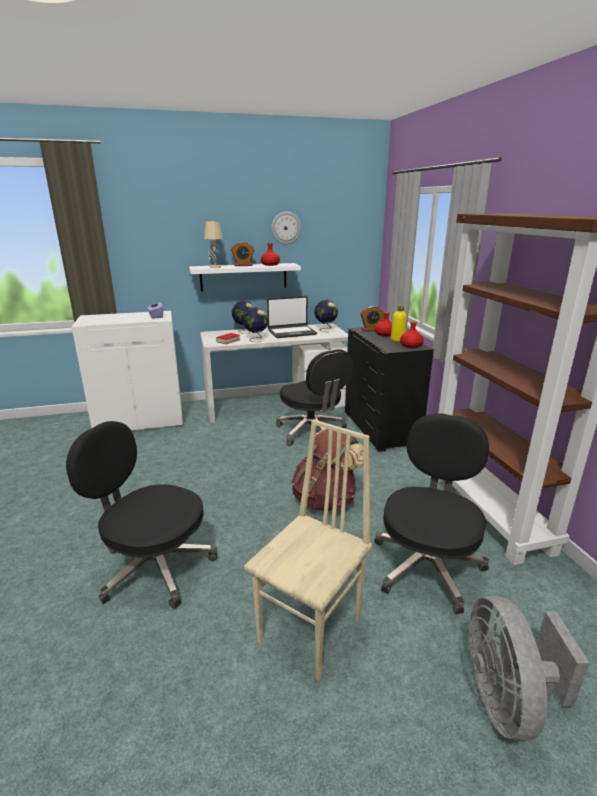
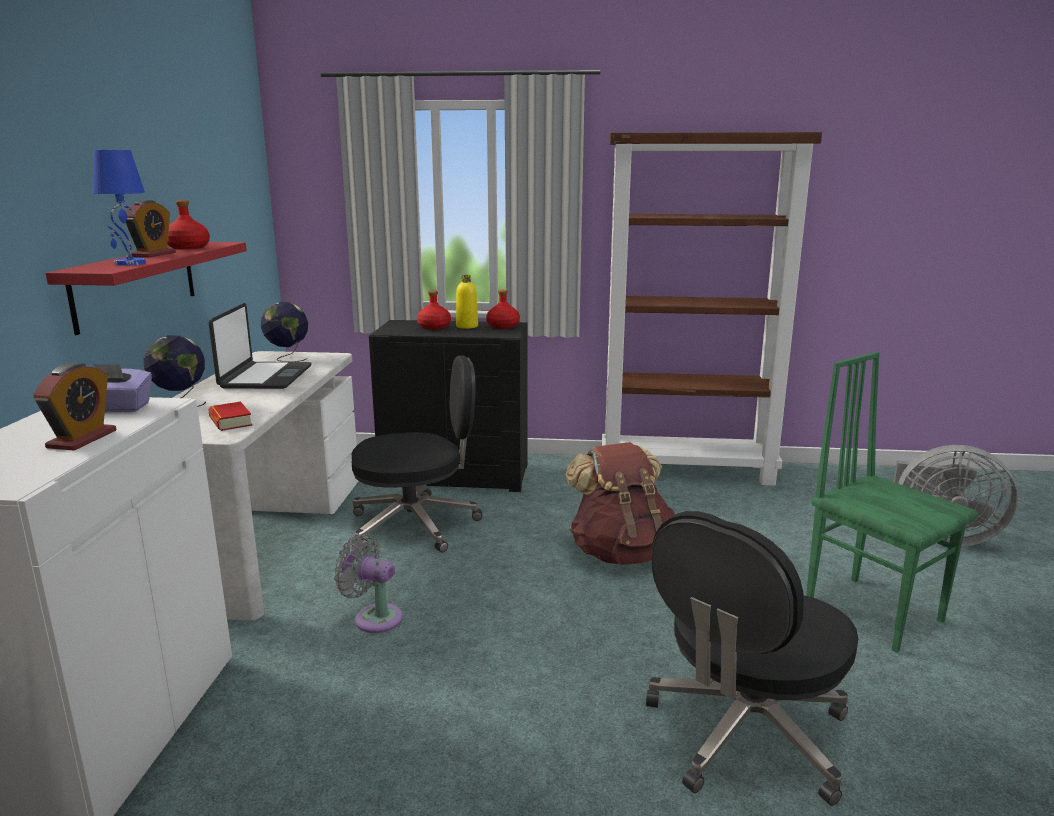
camera: 70 degrees left, 5 degrees down
white shelf [189,263,301,292] -> red shelf [46,242,247,335]
beige table lamp [204,221,223,268] -> blue table lamp [92,150,146,266]
globe [243,307,268,342] -> none
beige chair [244,419,372,681] -> green chair [806,352,978,652]
wall clock [271,212,302,245] -> none
alarm clock [360,306,384,332] -> alarm clock moved to [33,363,117,450]
black office chair [374,413,489,614] -> none
none -> grey fan [334,534,403,633]

